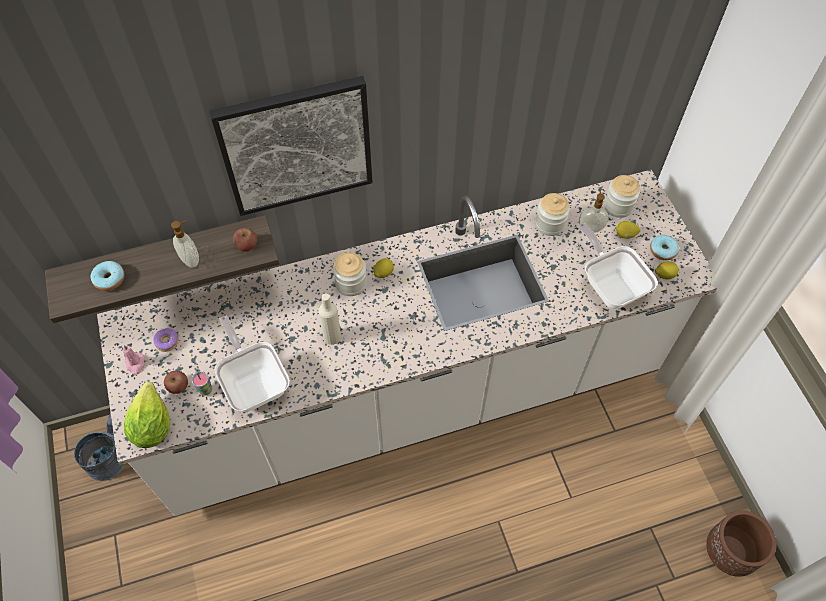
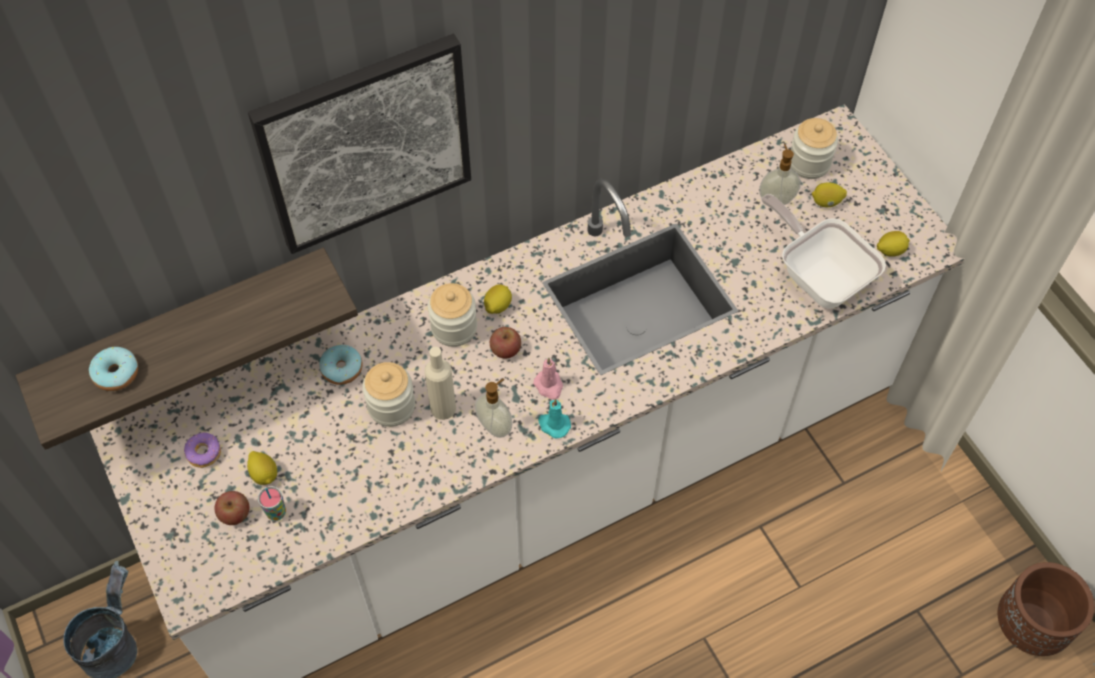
camera: 10 degrees left, 0 degrees up
pink candle [123,345,145,375] -> pink candle moved to [533,357,563,400]
lettuce [124,382,170,448] -> none
soap dispenser [171,220,199,268] -> soap dispenser moved to [475,379,512,438]
frying pan [214,316,290,412] -> none
apple [233,228,257,252] -> apple moved to [490,327,521,359]
jar [535,193,570,236] -> jar moved to [362,362,415,427]
donut [650,235,679,260] -> donut moved to [319,345,362,385]
none -> lemon [247,451,277,485]
none -> turquoise candle [538,399,571,438]

